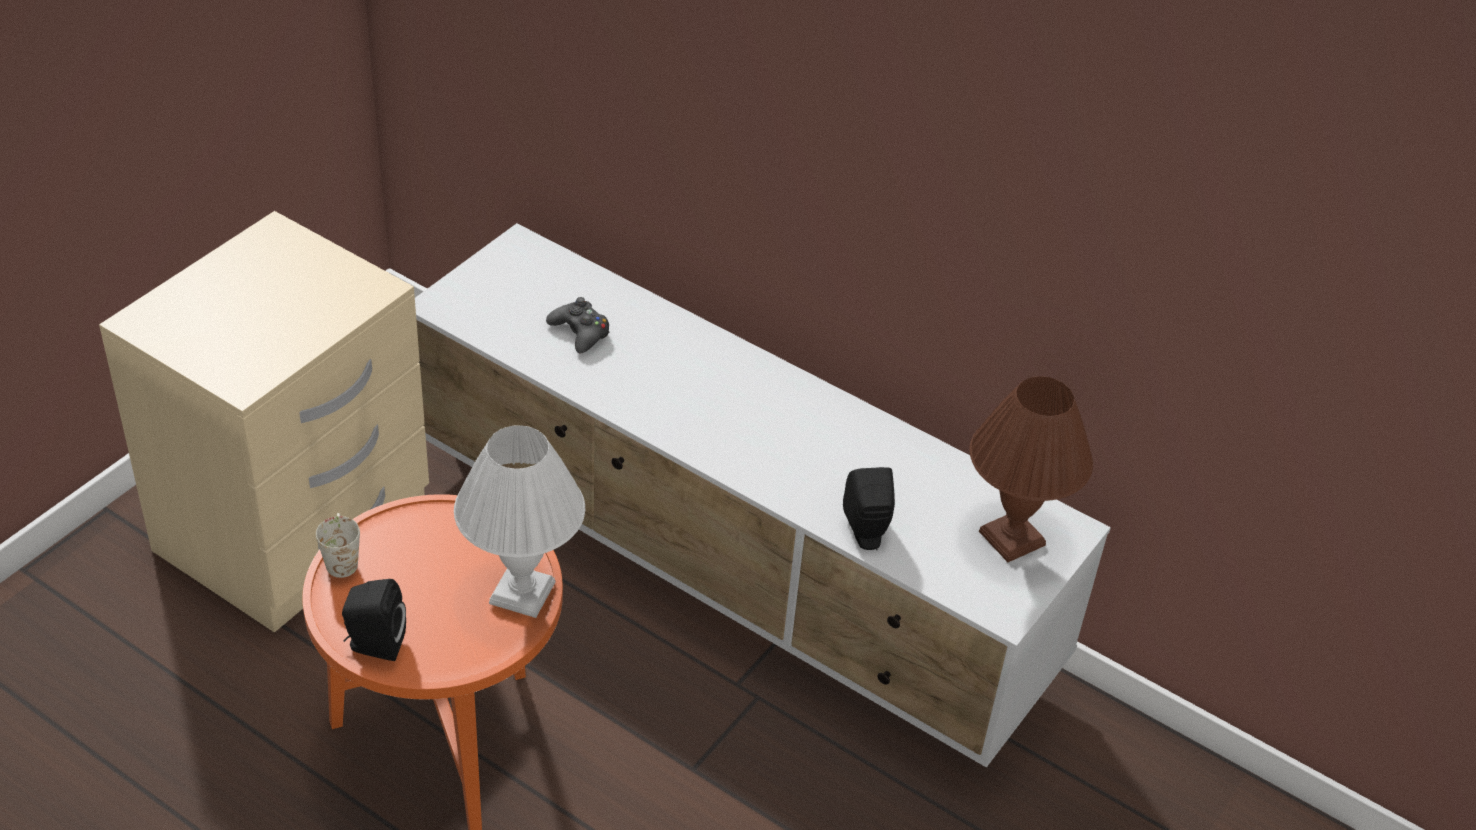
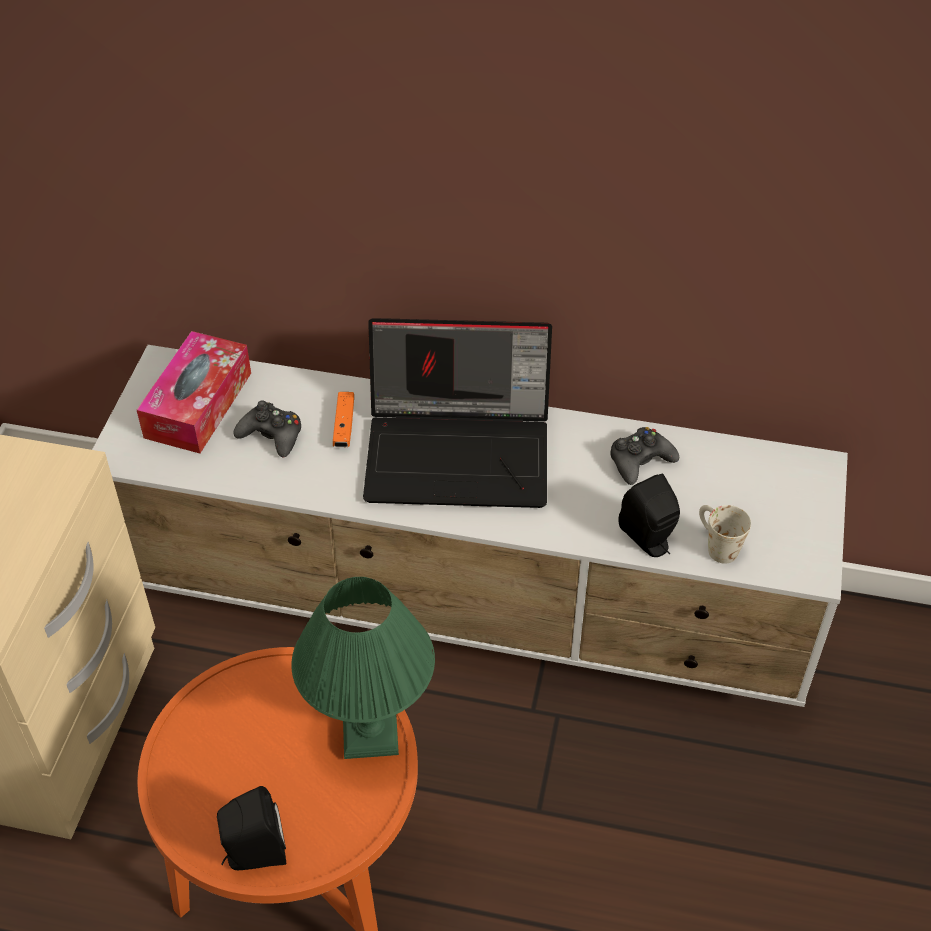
camera: 20 degrees left, 5 degrees up
white mug [316,513,360,578] -> white mug moved to [699,505,751,564]
white table lamp [454,425,585,618] -> green table lamp [291,577,435,759]
brown table lamp [970,376,1093,562] -> none
none -> tissue box [137,331,251,454]
none -> orange game controller [333,392,354,448]
none -> laptop [363,318,552,508]
none -> black game controller [611,427,679,485]

